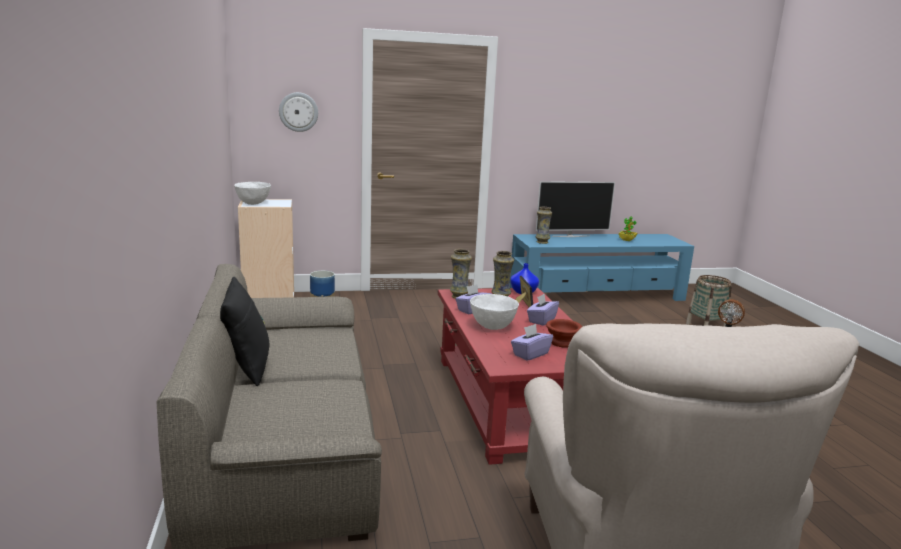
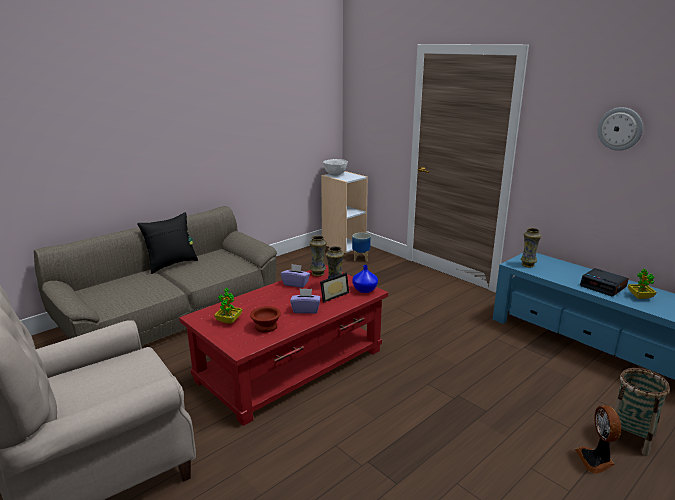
camera: 60 degrees right, 5 degrees up
wall clock [279,92,318,132] -> wall clock moved to [598,107,643,151]
white bowl [470,294,519,330] -> none
purple tissue box [511,324,553,361] -> potted plant [214,288,242,324]
television [536,181,615,237] -> none
none -> alarm clock [580,268,629,296]

